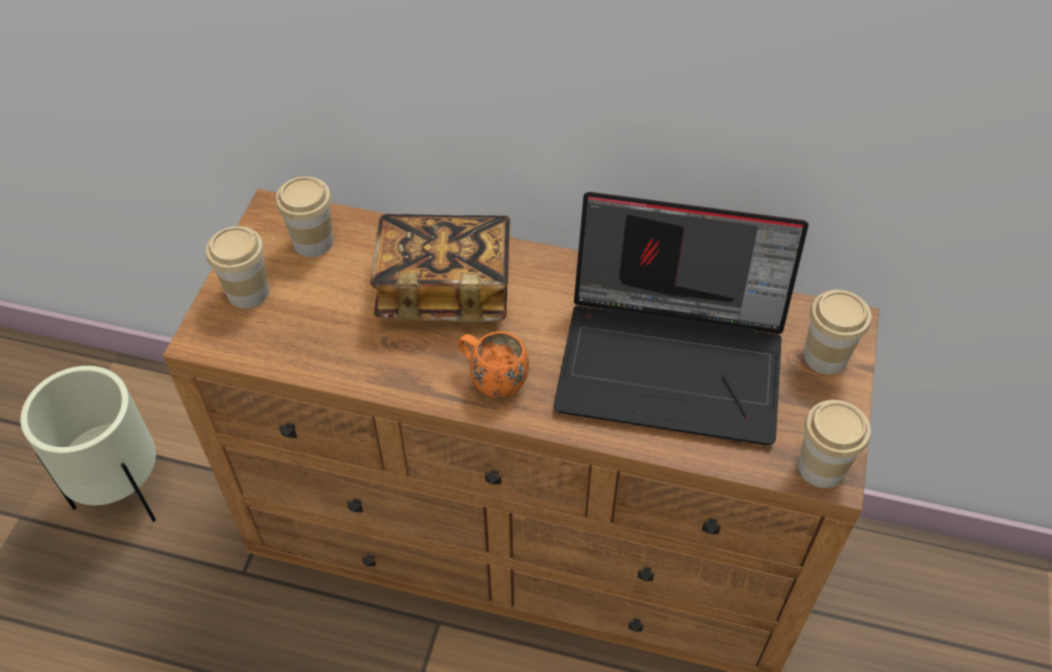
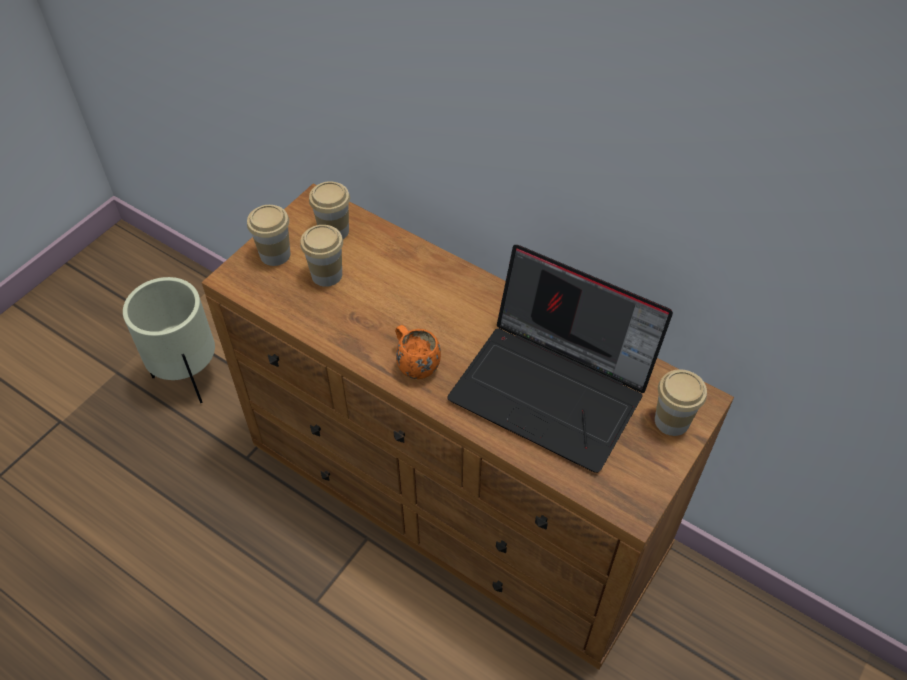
camera: 20 degrees right, 0 degrees up
book [370,214,510,323] -> none
cup [798,400,871,488] -> cup moved to [300,225,343,287]

